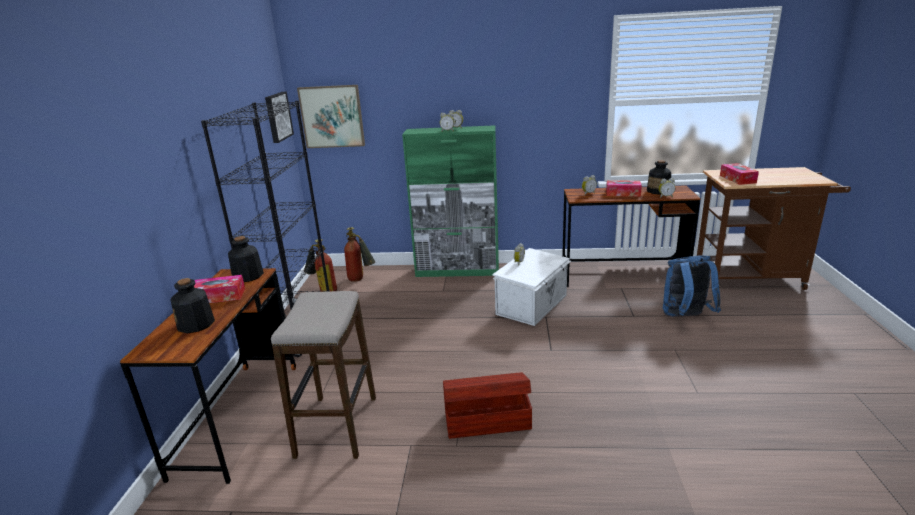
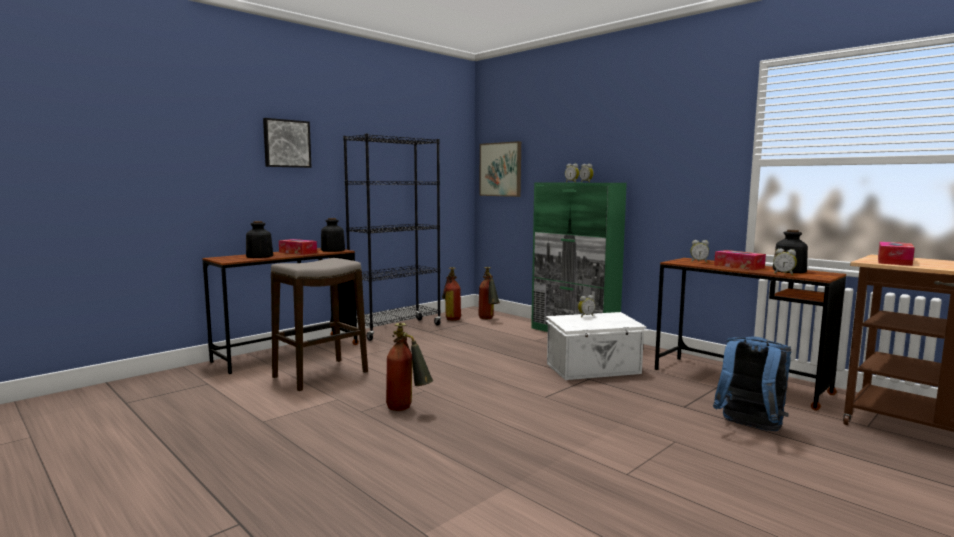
camera: 40 degrees right, 15 degrees down
picture [265,92,294,143] -> picture moved to [263,118,312,168]
brown storage box [443,372,532,439] -> fire extinguisher [386,322,433,411]

